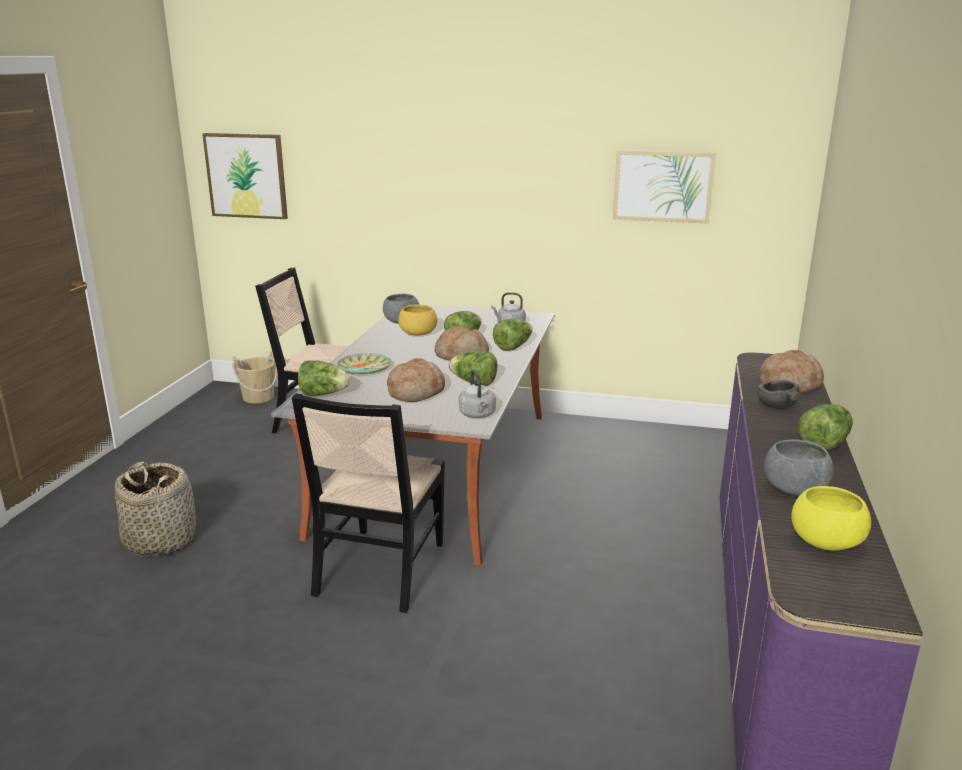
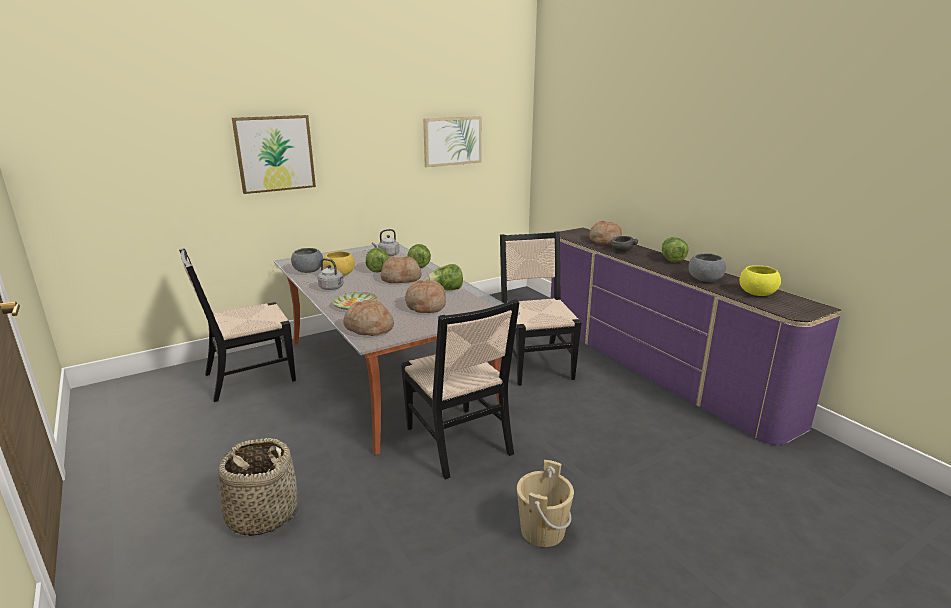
camera: 45 degrees left, 0 degrees up
picture [202,133,288,219] -> picture moved to [232,115,316,194]
beige bucket [232,351,277,403] -> beige bucket moved to [517,460,574,547]
lettuce [298,360,350,396] -> bread [343,299,394,336]
grey kettle [459,369,496,418] -> grey kettle moved to [318,258,345,290]
none -> chair [500,231,582,386]

